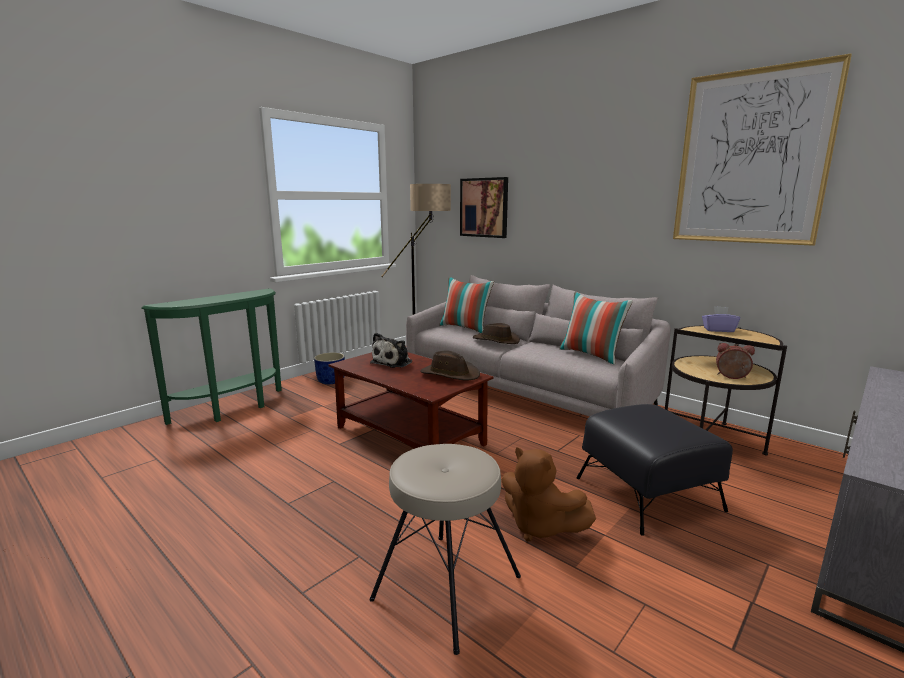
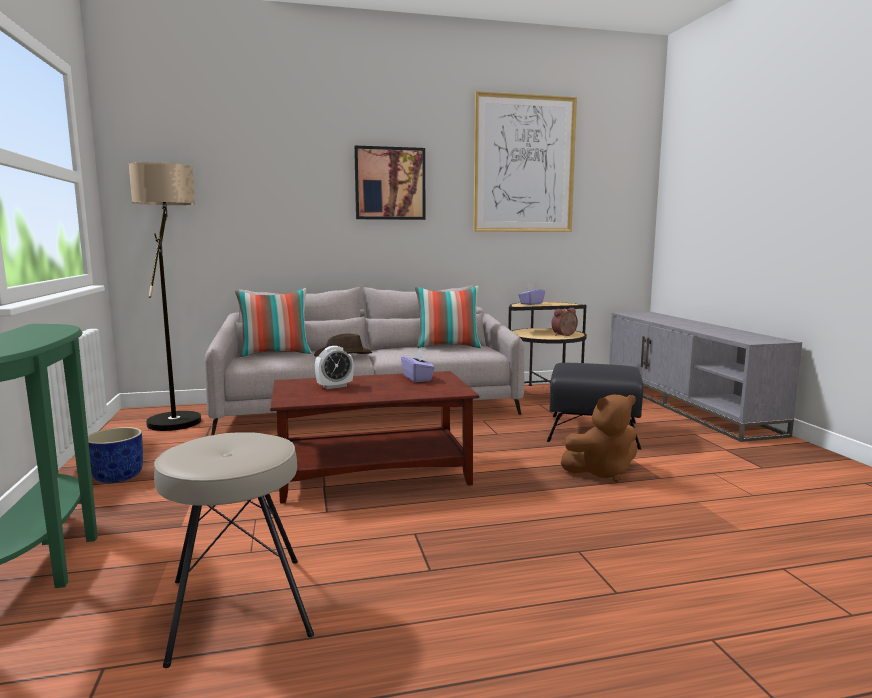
camera: 55 degrees left, 5 degrees down
plush toy [370,333,412,368] -> alarm clock [315,346,354,389]
beige stool [370,444,521,655] -> beige stool moved to [154,432,314,668]
brown hat [420,351,480,380] -> purple tissue box [401,350,435,382]
picture [460,177,508,238] -> picture moved to [354,146,425,220]

